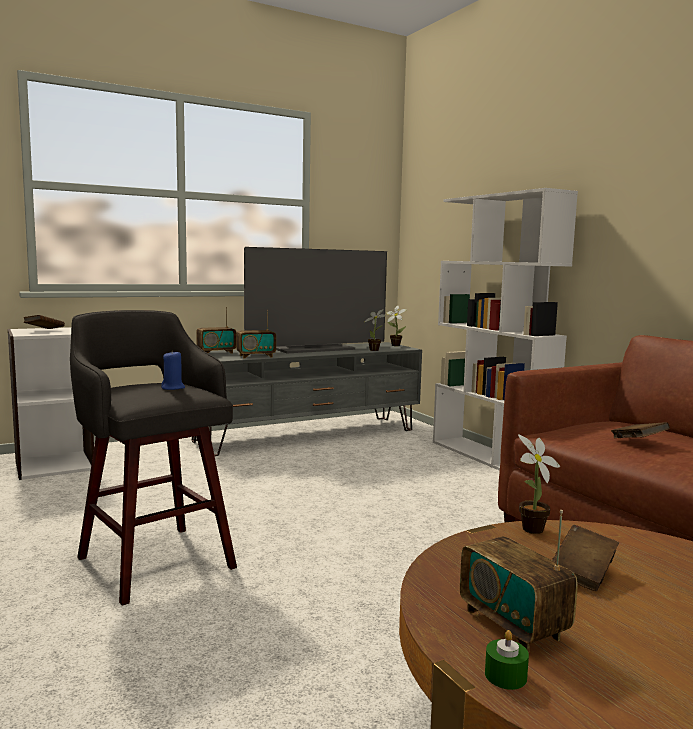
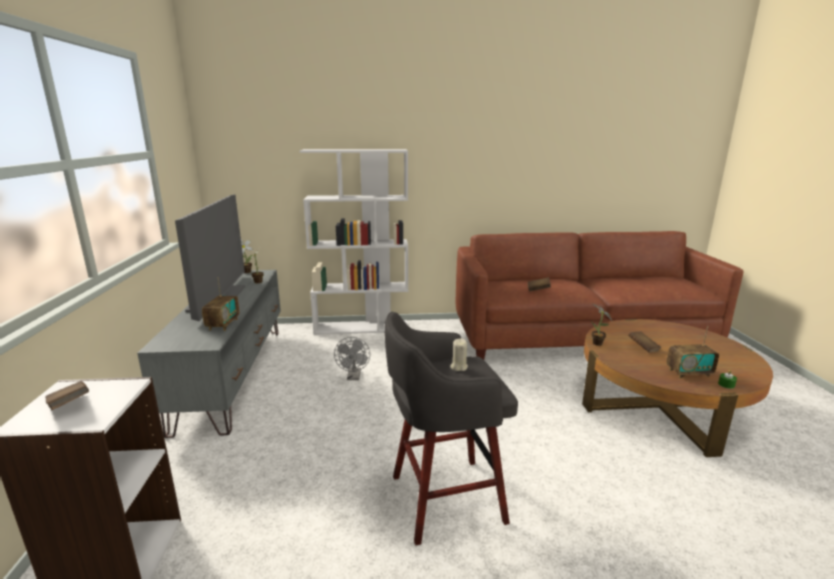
camera: 65 degrees left, 10 degrees up
blue candle [161,350,185,390] -> beige candle [450,339,468,371]
radio [196,307,236,353] -> none
none -> grey fan [334,337,370,380]

